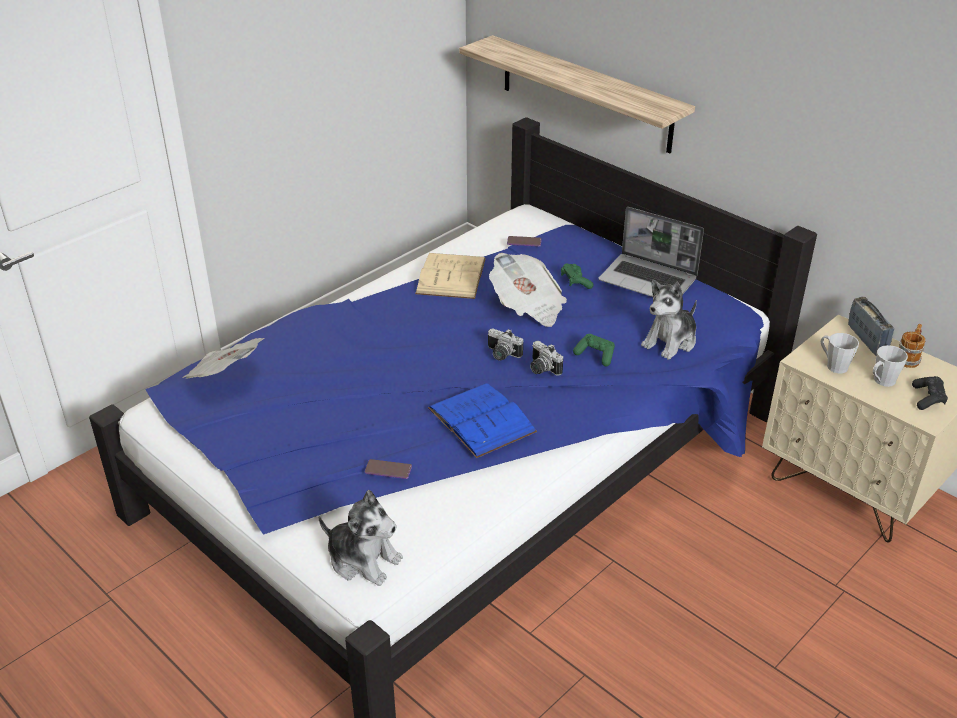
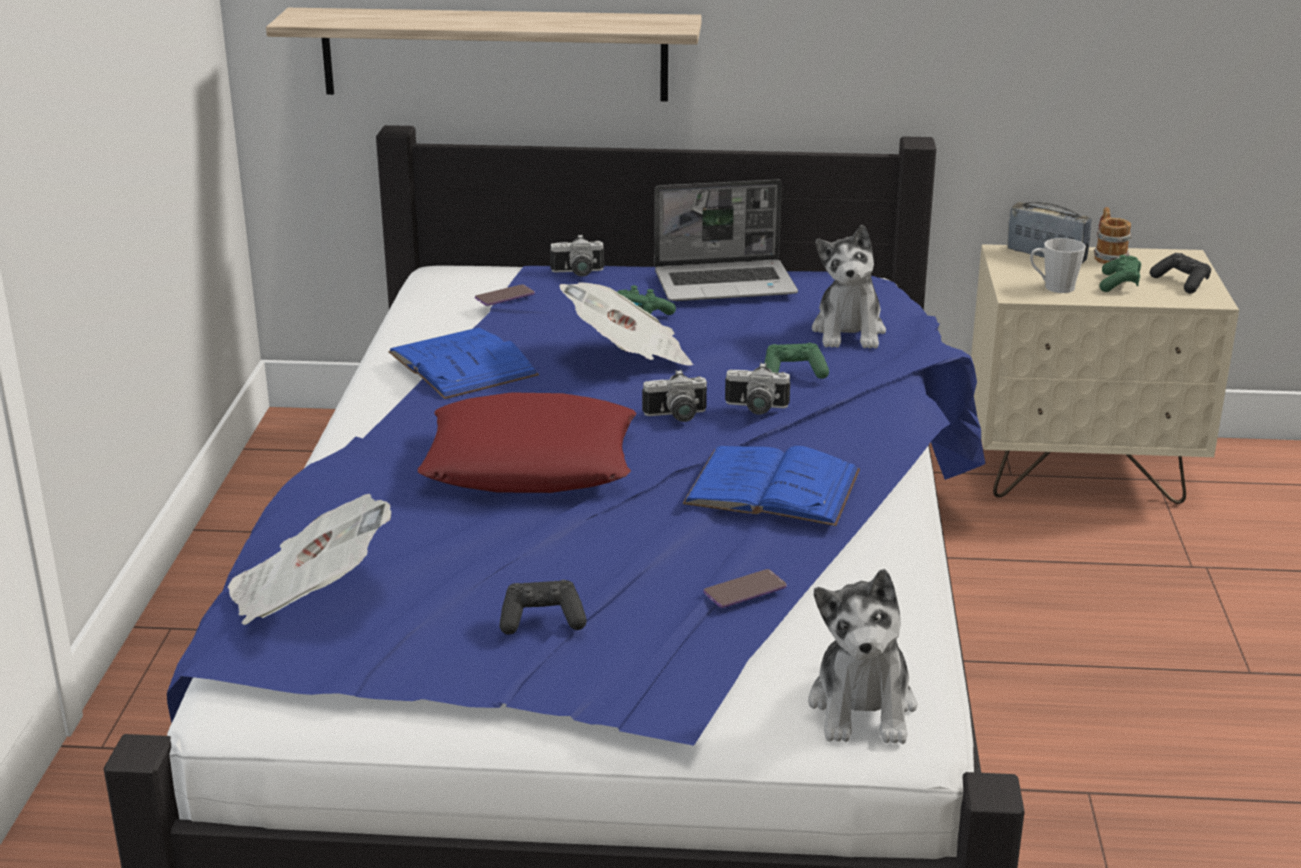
camera: 40 degrees left, 10 degrees down
plush toy [318,490,403,586] -> plush toy turned 105 degrees clockwise [808,569,917,744]
beige book [415,253,486,299] -> blue book [388,327,539,399]
grey mug [873,345,908,387] -> green game controller [1100,255,1141,292]
none -> red pillow [418,392,636,493]
none -> black game controller [500,580,587,635]
none -> camera [550,234,604,277]

